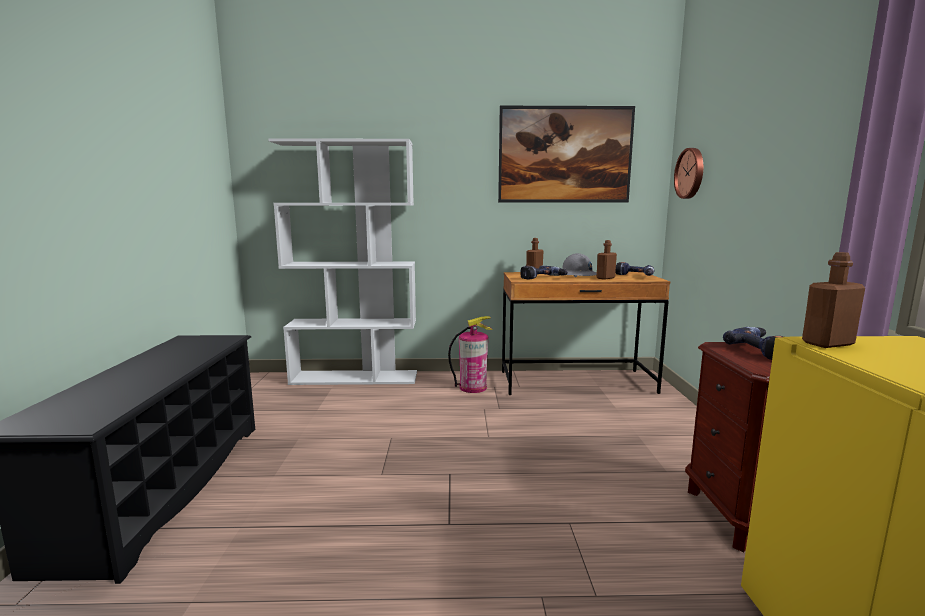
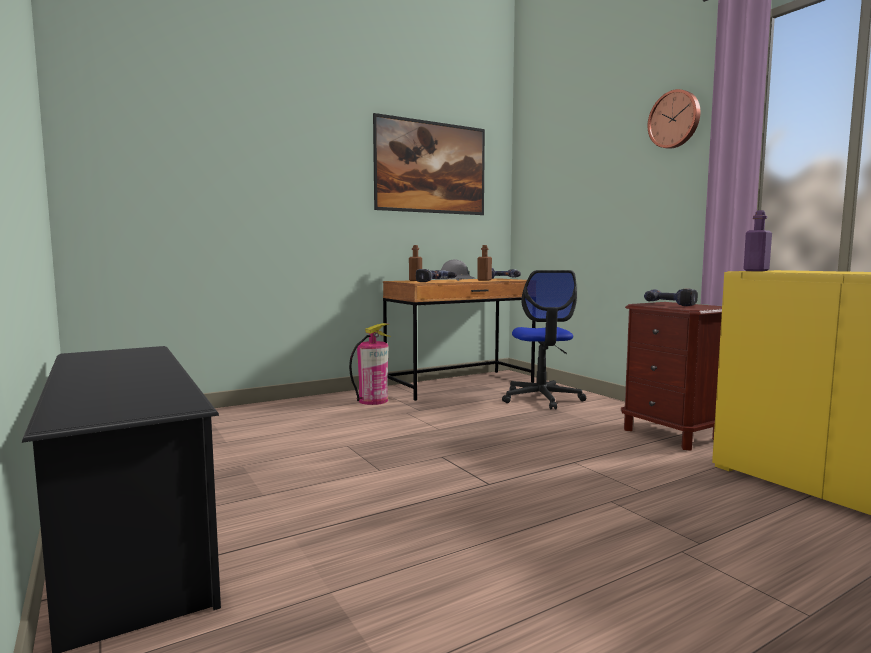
camera: 30 degrees left, 5 degrees down
white bookcase [268,138,417,385] -> none
wall clock [674,148,703,199] -> wall clock moved to [648,89,700,149]
brown bottle [802,252,865,348] -> purple bottle [743,210,772,271]
none -> office chair [502,270,586,410]

